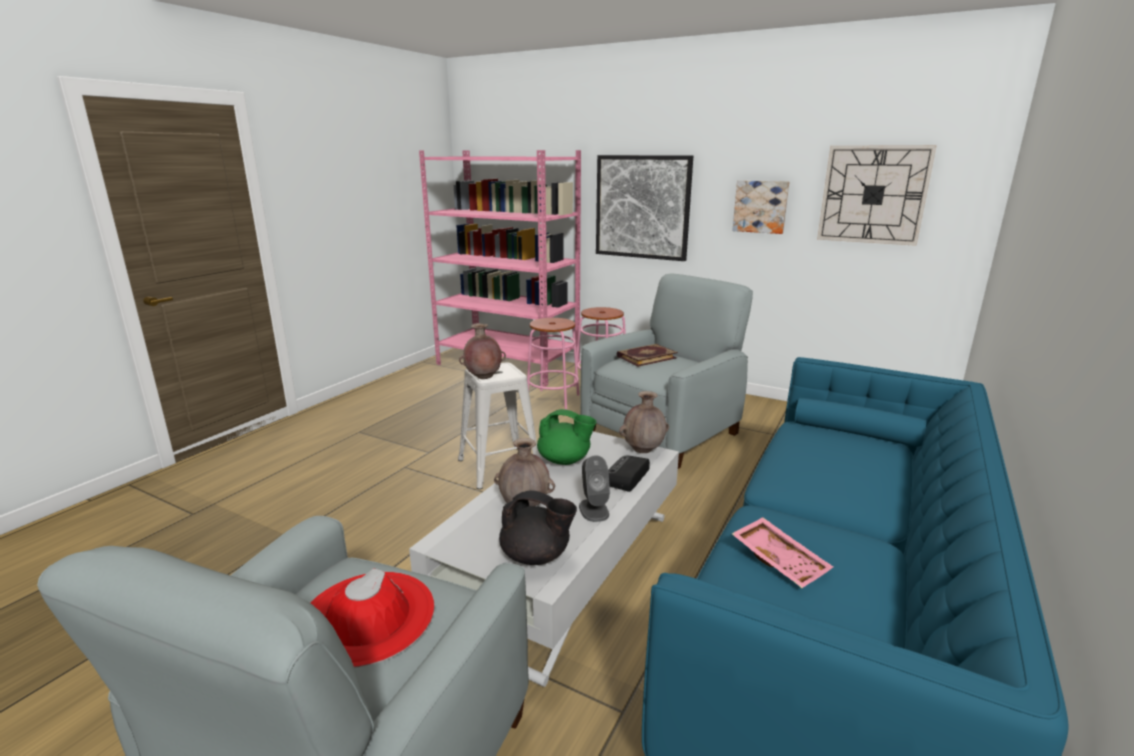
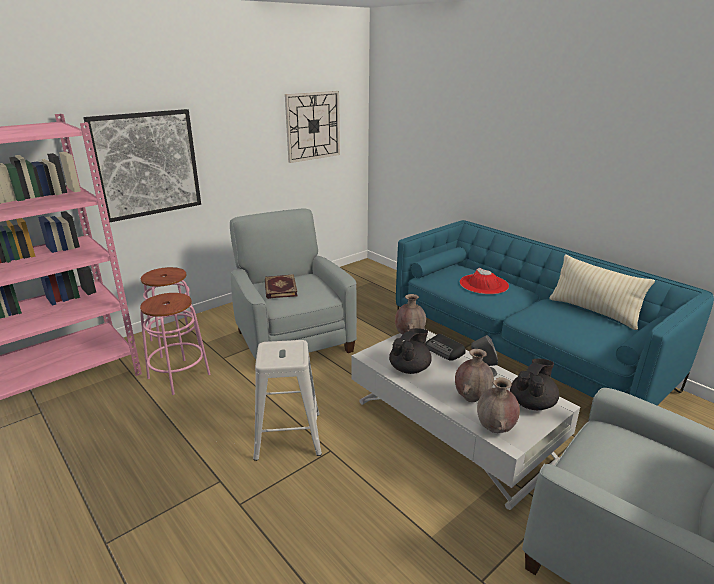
camera: 70 degrees left, 5 degrees up
red hat [310,568,435,668] -> red hat moved to [460,268,509,294]
brown vase [459,323,506,379] -> brown vase moved to [477,377,520,433]
green teapot [537,409,596,465] -> black teapot [389,328,432,374]
picture [732,180,789,234] -> none
pink tray [732,517,833,588] -> none
none -> beige pillow [549,254,655,330]

